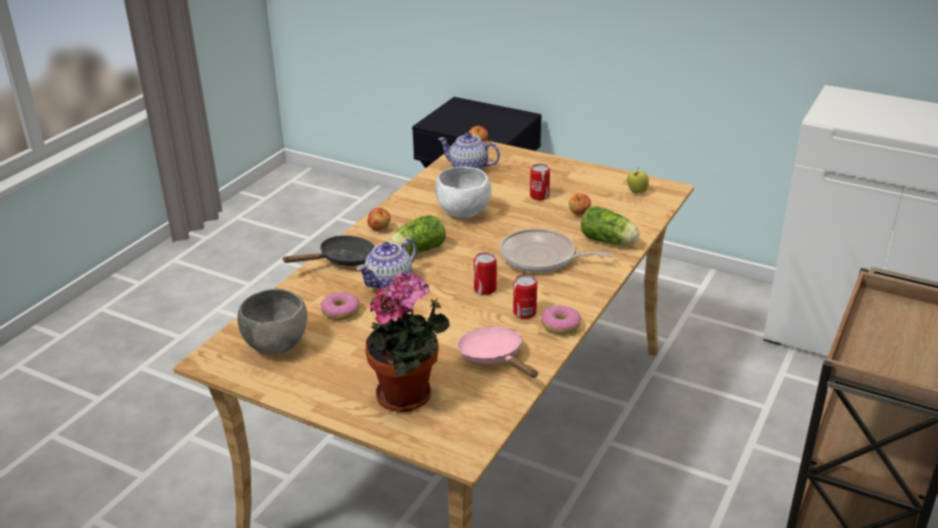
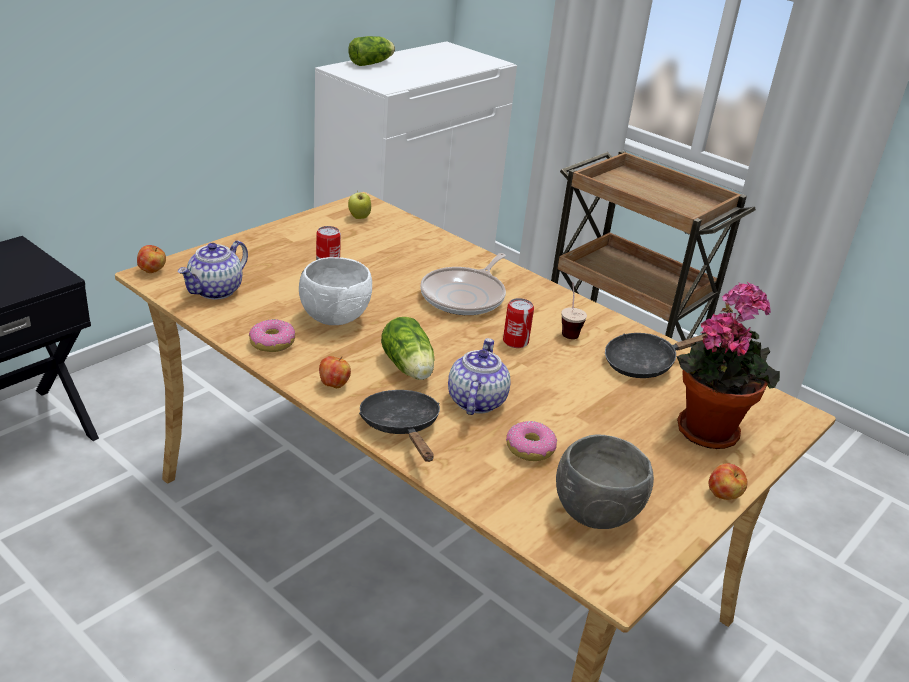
camera: 80 degrees left, 0 degrees up
teapot [357,238,417,289] -> teapot turned 135 degrees counterclockwise [448,338,511,415]
pink frying pan [457,326,538,378] -> black frying pan [605,333,707,378]
can [513,275,537,319] -> cup [562,282,587,339]
donut [541,305,581,335] -> donut moved to [249,319,295,352]
apple [569,193,591,215] -> apple moved to [709,463,748,500]
lettuce [581,206,639,245] -> lettuce moved to [348,36,395,66]

